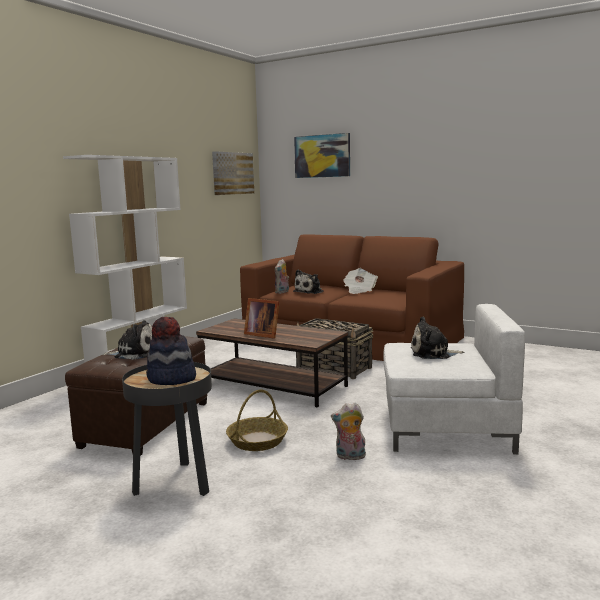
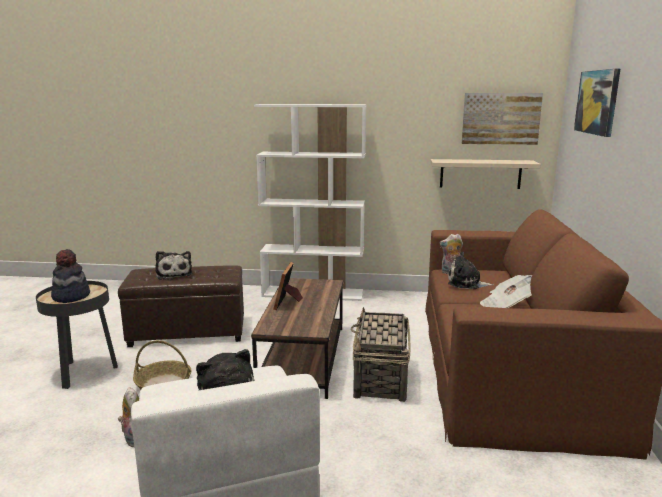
camera: 65 degrees right, 5 degrees up
none -> beige shelf [430,159,541,189]

